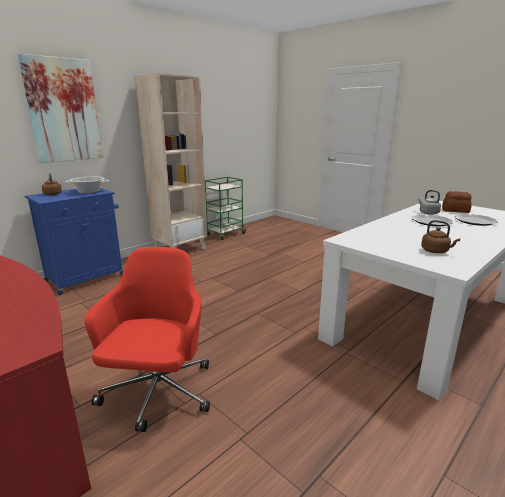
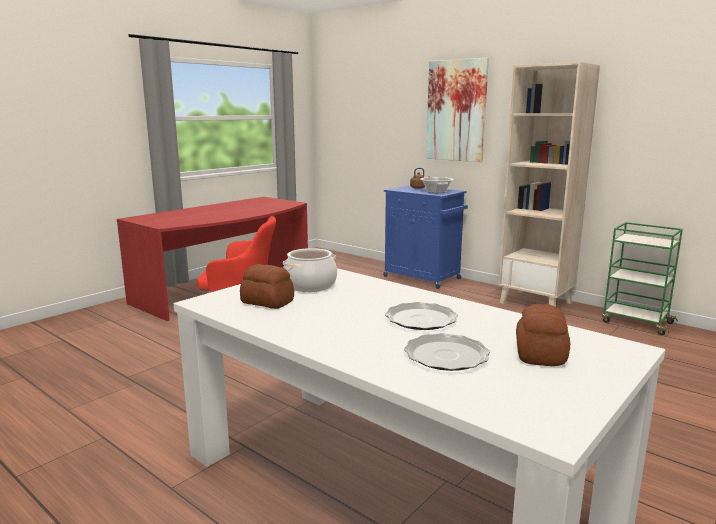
camera: 85 degrees right, 5 degrees down
grey kettle [418,190,441,215] -> none
brown kettle [421,220,460,253] -> bread [240,264,294,309]
none -> cooking pot [283,248,337,292]

